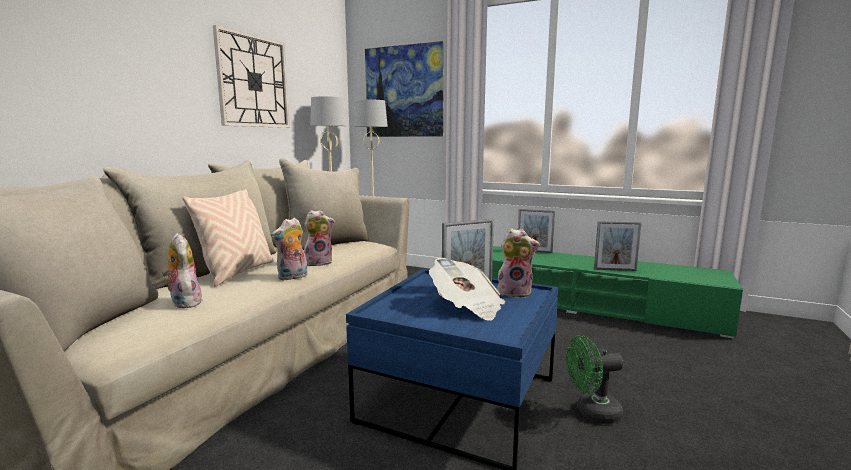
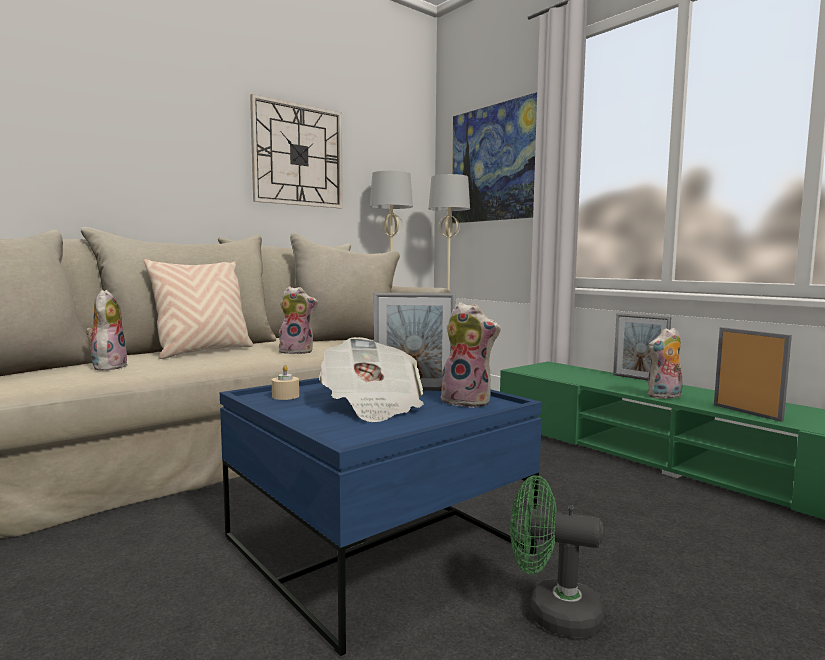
camera: 25 degrees right, 5 degrees down
plush toy [271,218,308,280] -> plush toy moved to [647,327,683,399]
picture frame [594,221,642,271] -> picture frame turned 150 degrees counterclockwise [714,327,792,422]
none -> beige candle [272,365,299,400]

